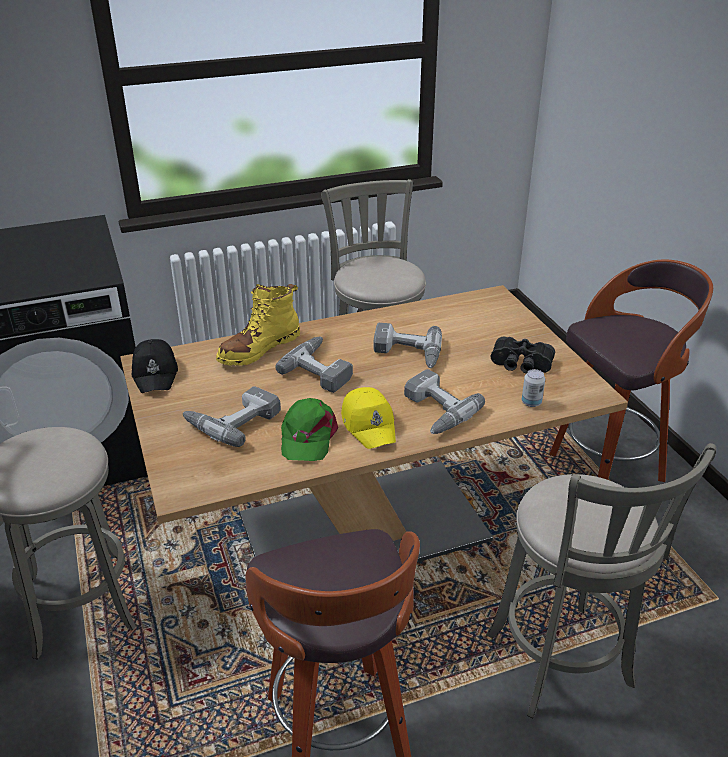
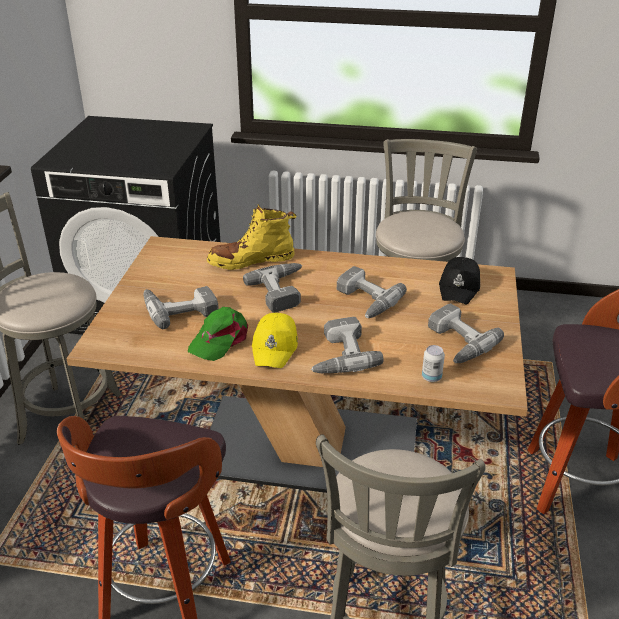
camera: 30 degrees right, 0 degrees up
black cap [132,339,178,393] -> black cap moved to [439,257,480,304]
black binoculars [491,337,555,374] -> power drill [428,303,504,363]

